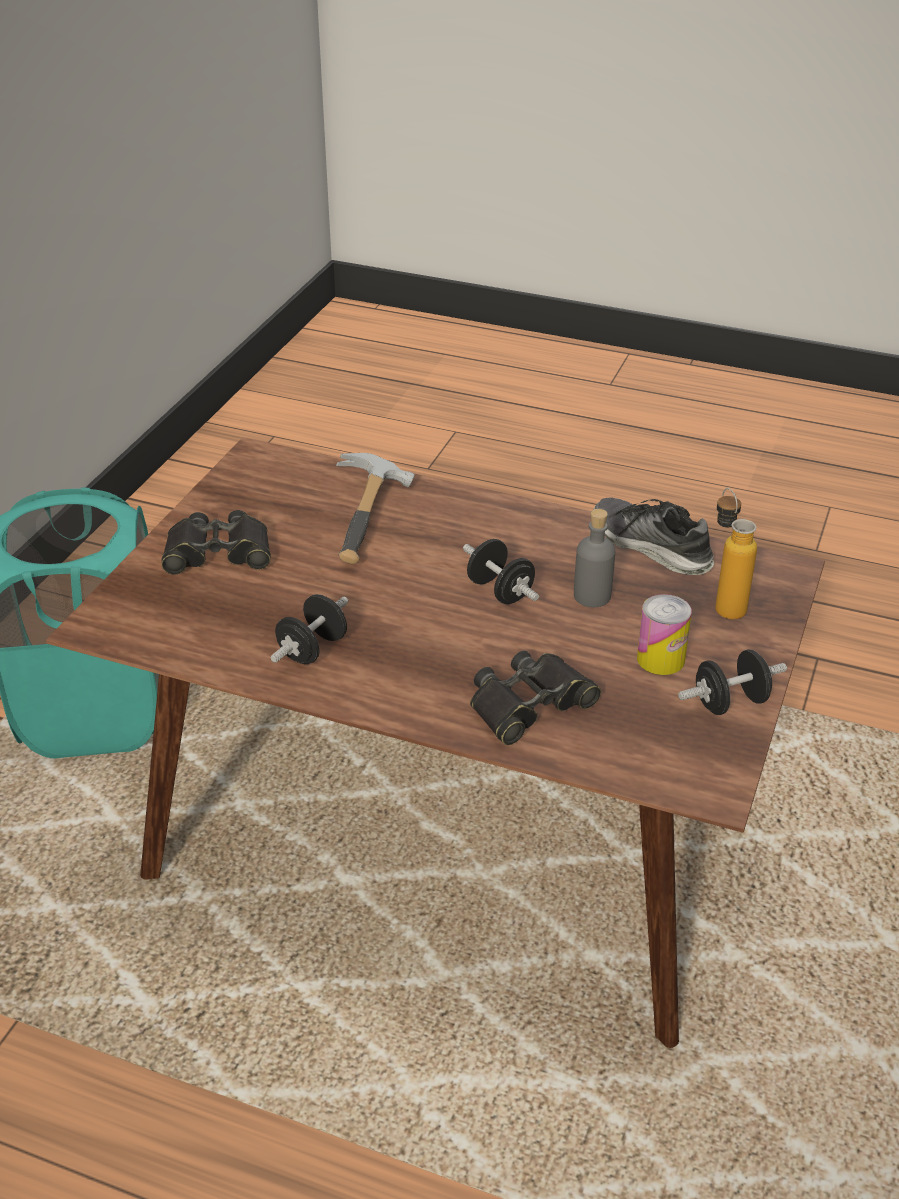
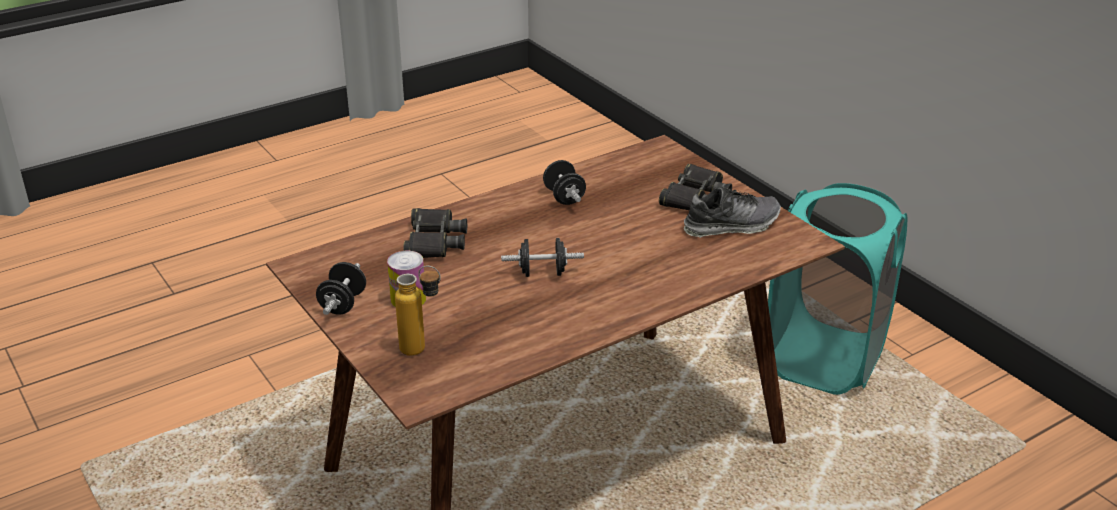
camera: 125 degrees right, 5 degrees down
hammer [336,453,415,564] -> none
grey bottle [574,509,615,607] -> none
shoe [594,497,714,575] -> shoe moved to [684,187,781,238]

